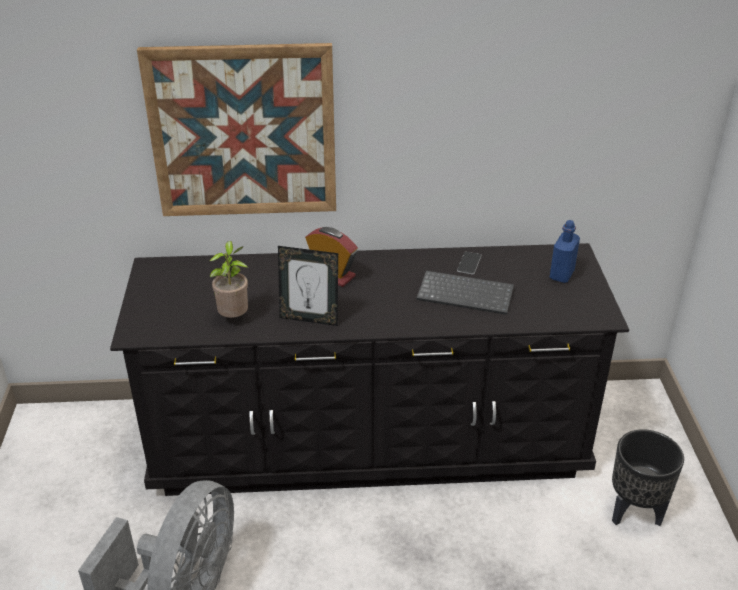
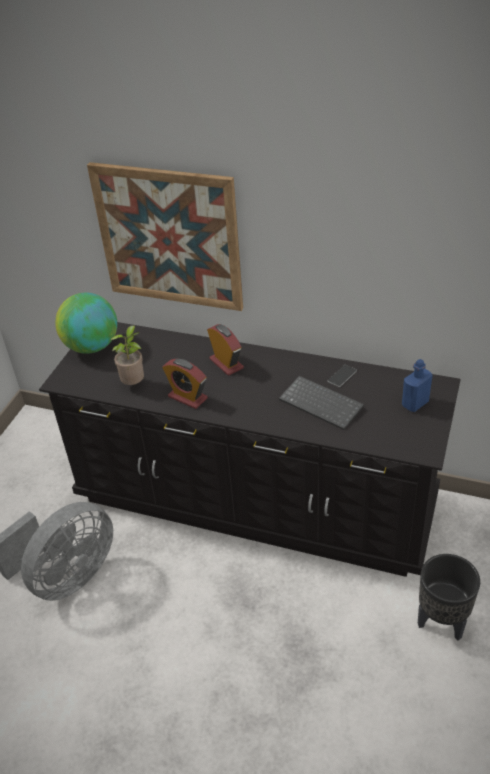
camera: 25 degrees right, 5 degrees up
picture frame [278,246,338,326] -> alarm clock [162,359,208,409]
none -> globe [55,292,117,354]

